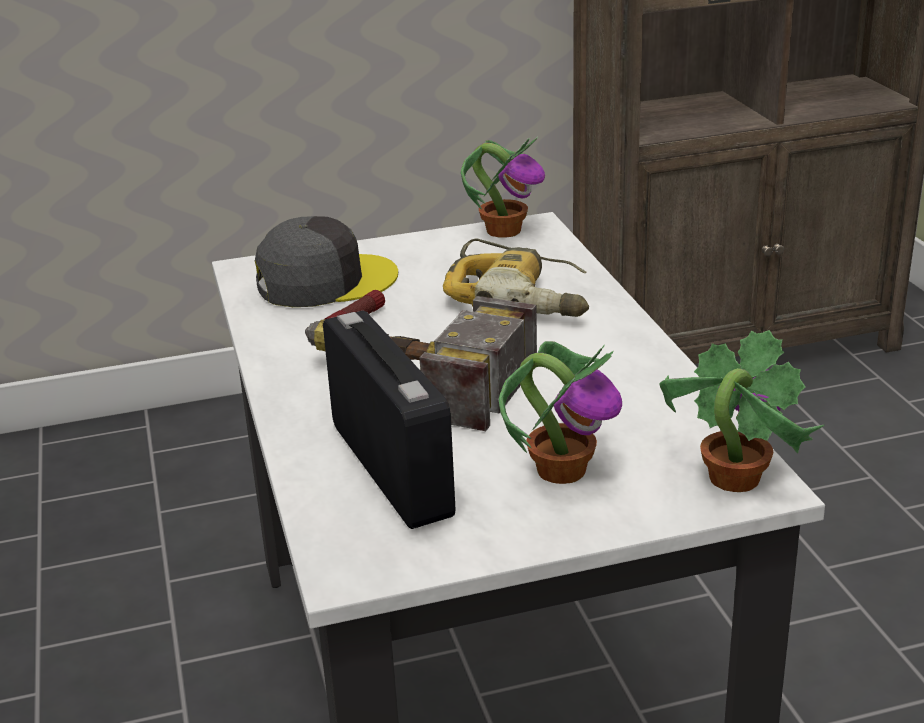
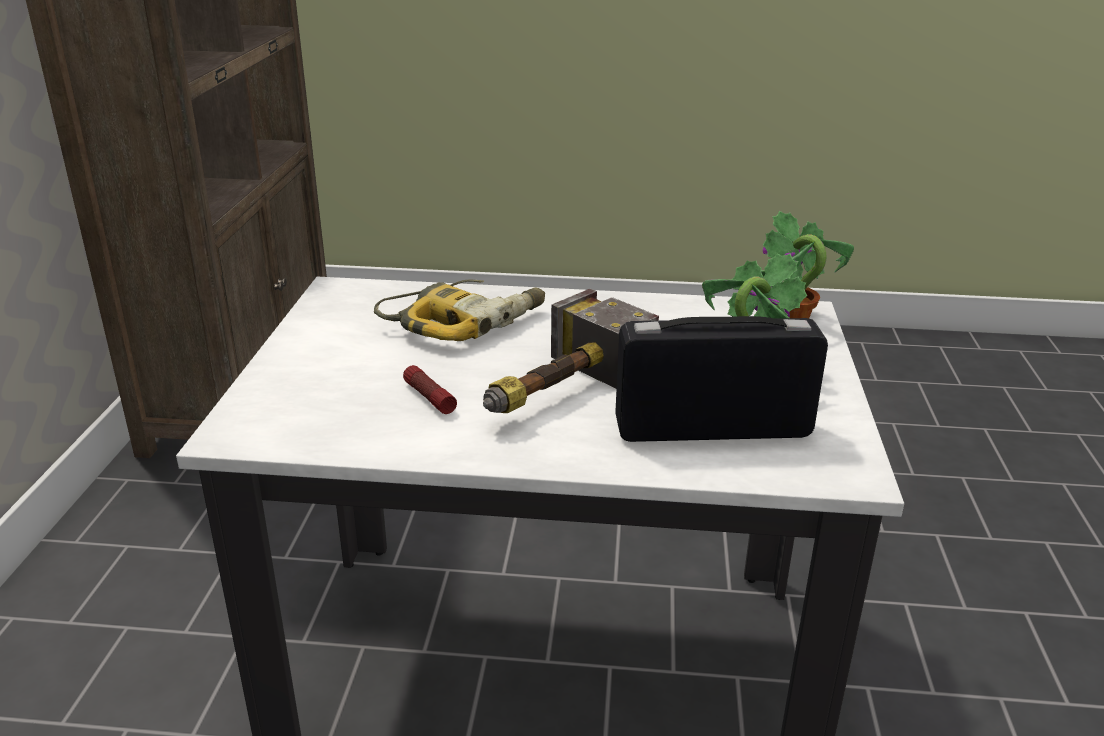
camera: 70 degrees left, 0 degrees up
grey cap [255,216,398,307] -> none
potted plant [461,137,545,238] -> none

